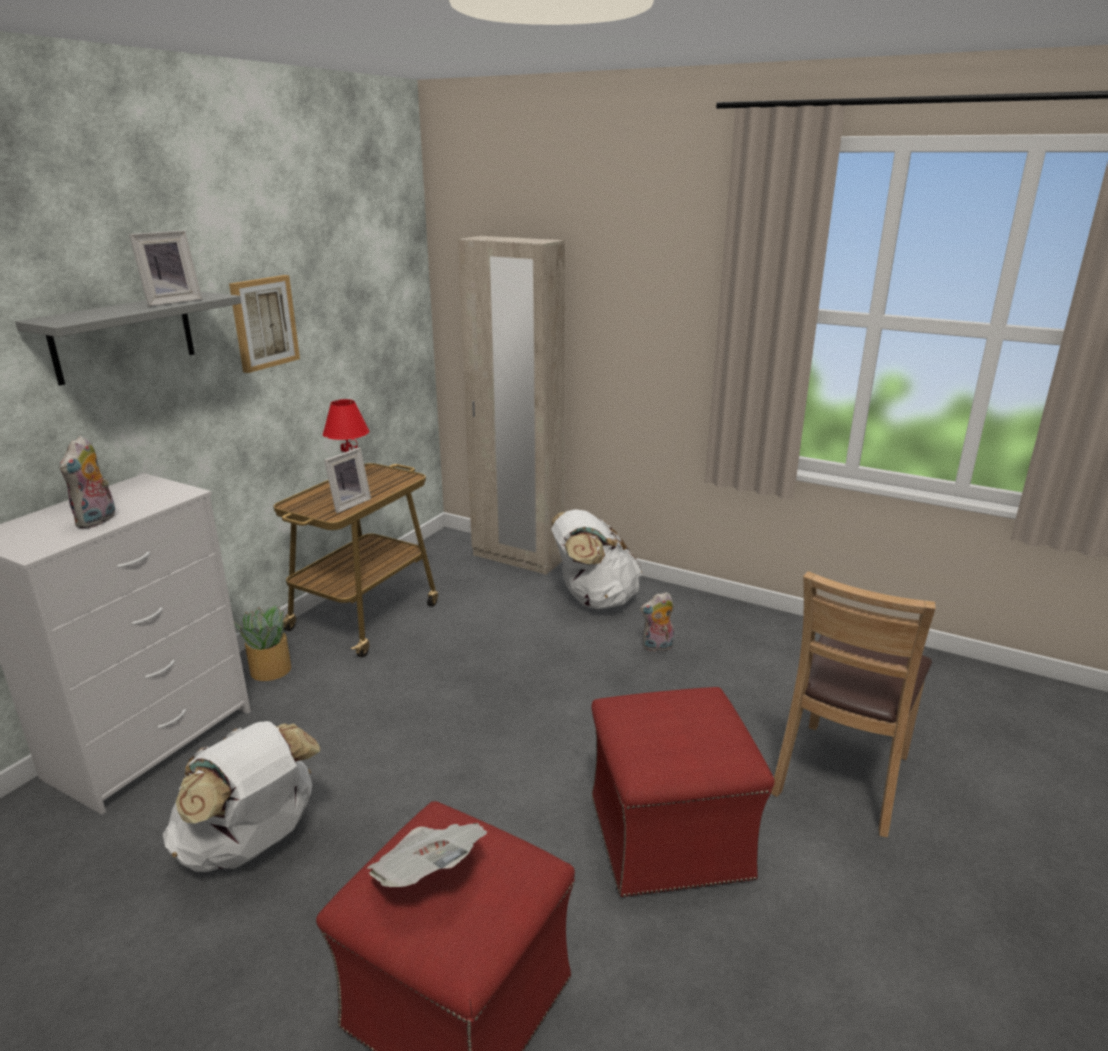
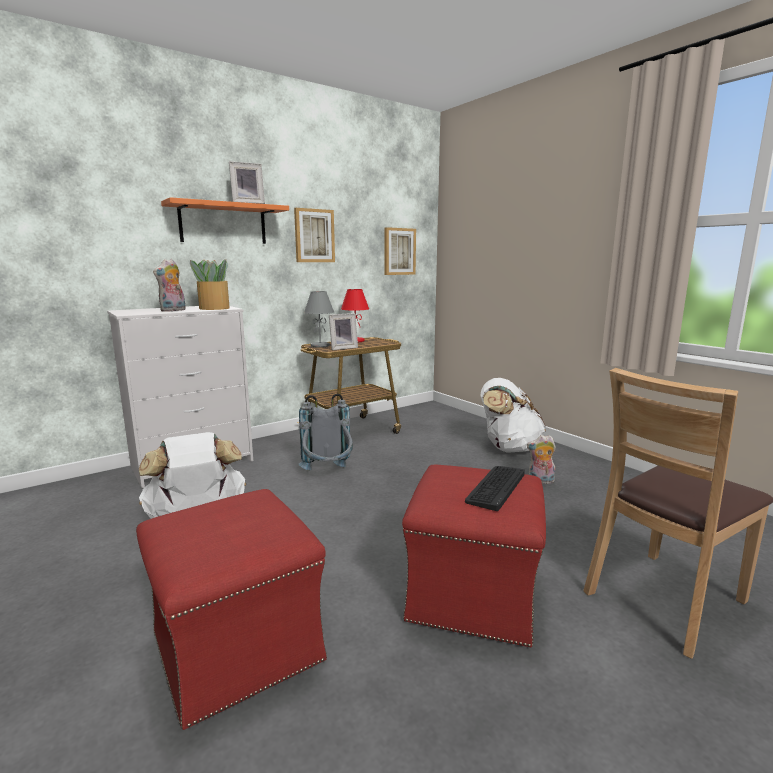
camera: 25 degrees right, 10 degrees down
grey shelf [15,291,241,386] -> orange shelf [161,197,289,244]
potted plant [234,606,291,681] -> potted plant moved to [190,259,230,310]
newspaper [367,823,487,887] -> none
beige wardrobe [458,236,565,575] -> none
none -> grey backpack [299,394,353,470]
none -> grey table lamp [304,291,334,348]
none -> picture [384,227,416,275]
none -> keyboard [465,466,525,511]

